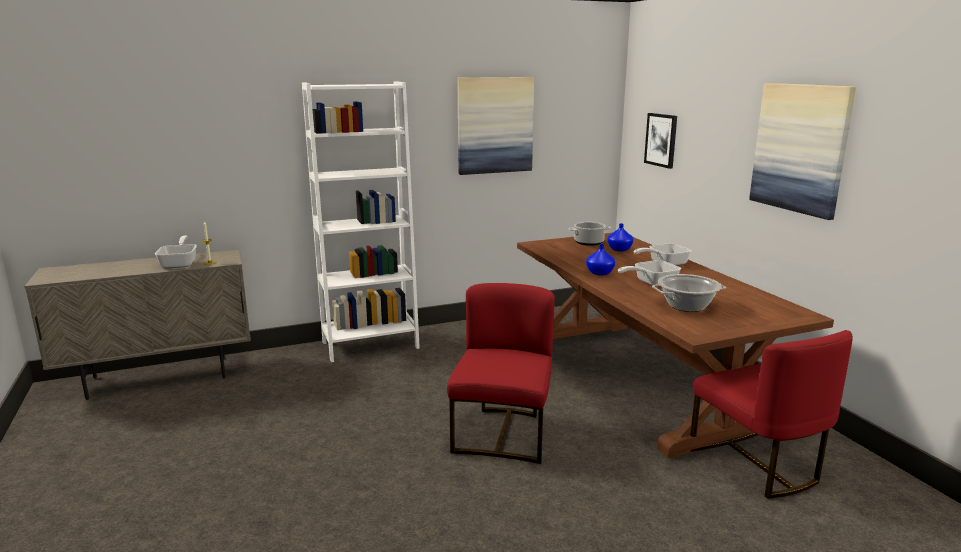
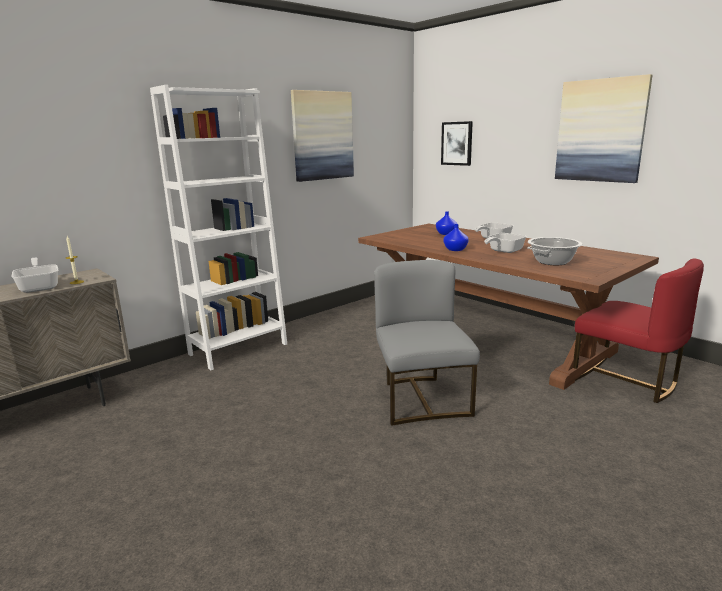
camera: 20 degrees left, 0 degrees up
red chair [447,283,555,464] -> grey chair [374,260,480,426]
cooking pot [568,222,611,246] -> none

